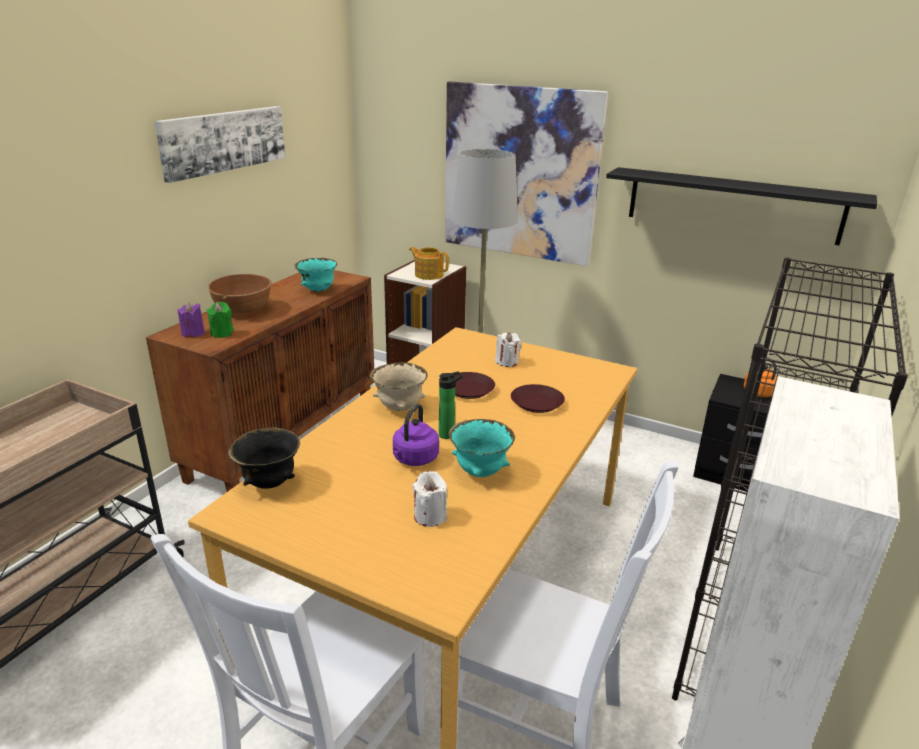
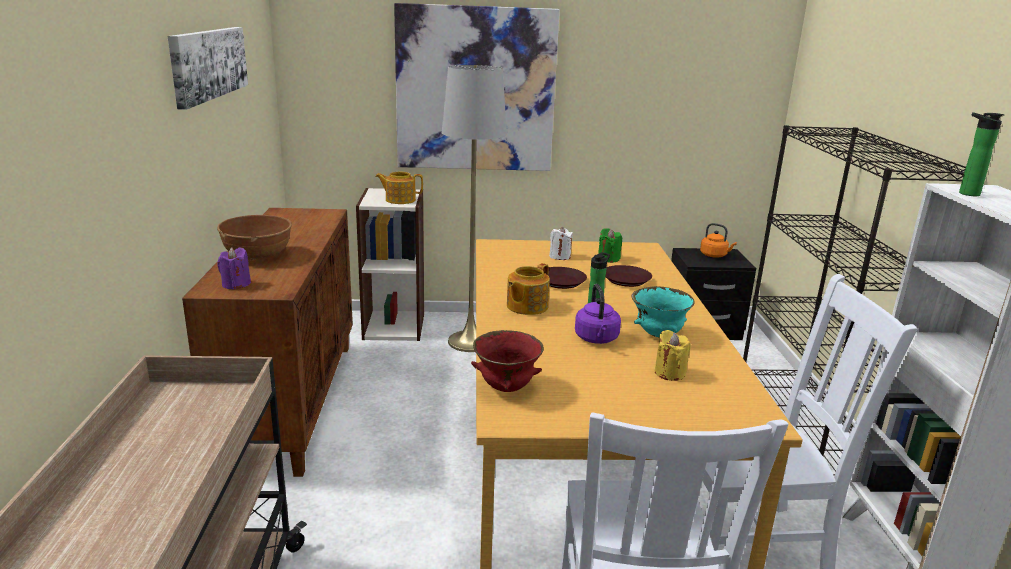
camera: 30 degrees left, 5 degrees down
green candle [207,302,234,338] -> green candle moved to [598,228,622,263]
black bowl [228,427,300,489] -> red bowl [471,330,544,392]
turquoise bowl [294,258,337,292] -> none
beige bowl [370,362,427,411] -> teapot [507,263,550,315]
white candle [412,471,447,527] -> yellow candle [655,330,691,381]
black shelf [606,167,877,245] -> none
none -> bottle [959,112,1005,196]

